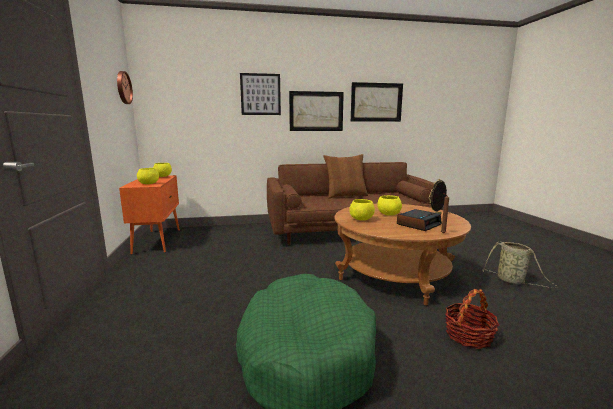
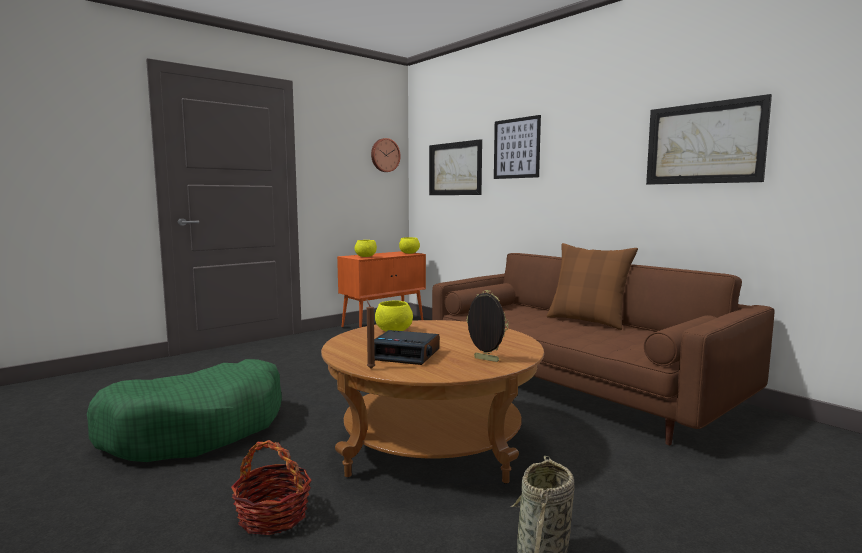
camera: 60 degrees right, 5 degrees down
picture [289,91,344,131] -> picture moved to [429,139,482,195]
yellow bowl [377,195,402,216] -> none

